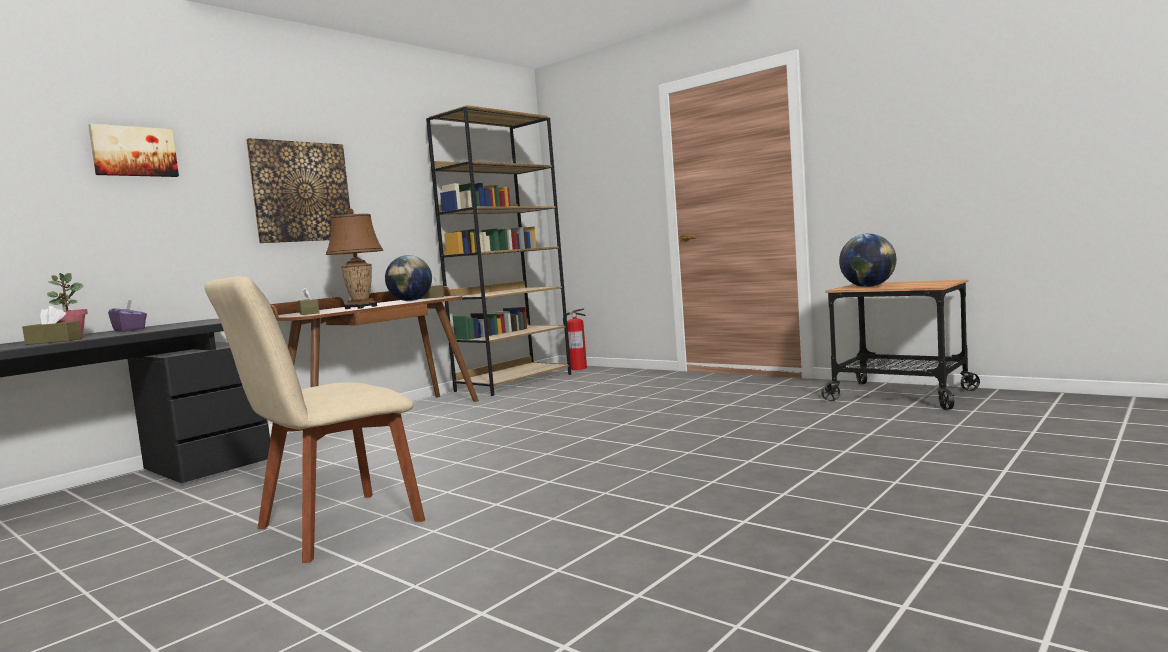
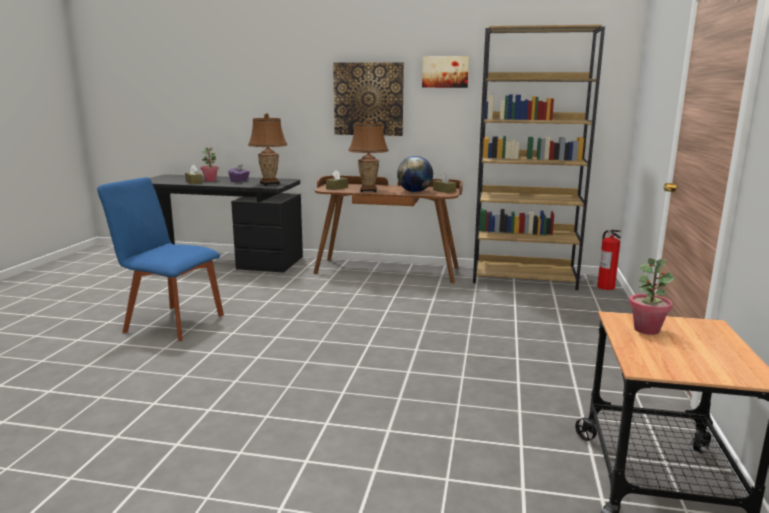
camera: 60 degrees right, 10 degrees up
picture [88,124,179,177] -> picture moved to [422,56,469,88]
beige chair [204,276,425,563] -> blue chair [97,177,224,341]
globe [839,234,896,287] -> potted plant [629,258,674,335]
none -> brown table lamp [248,113,287,186]

